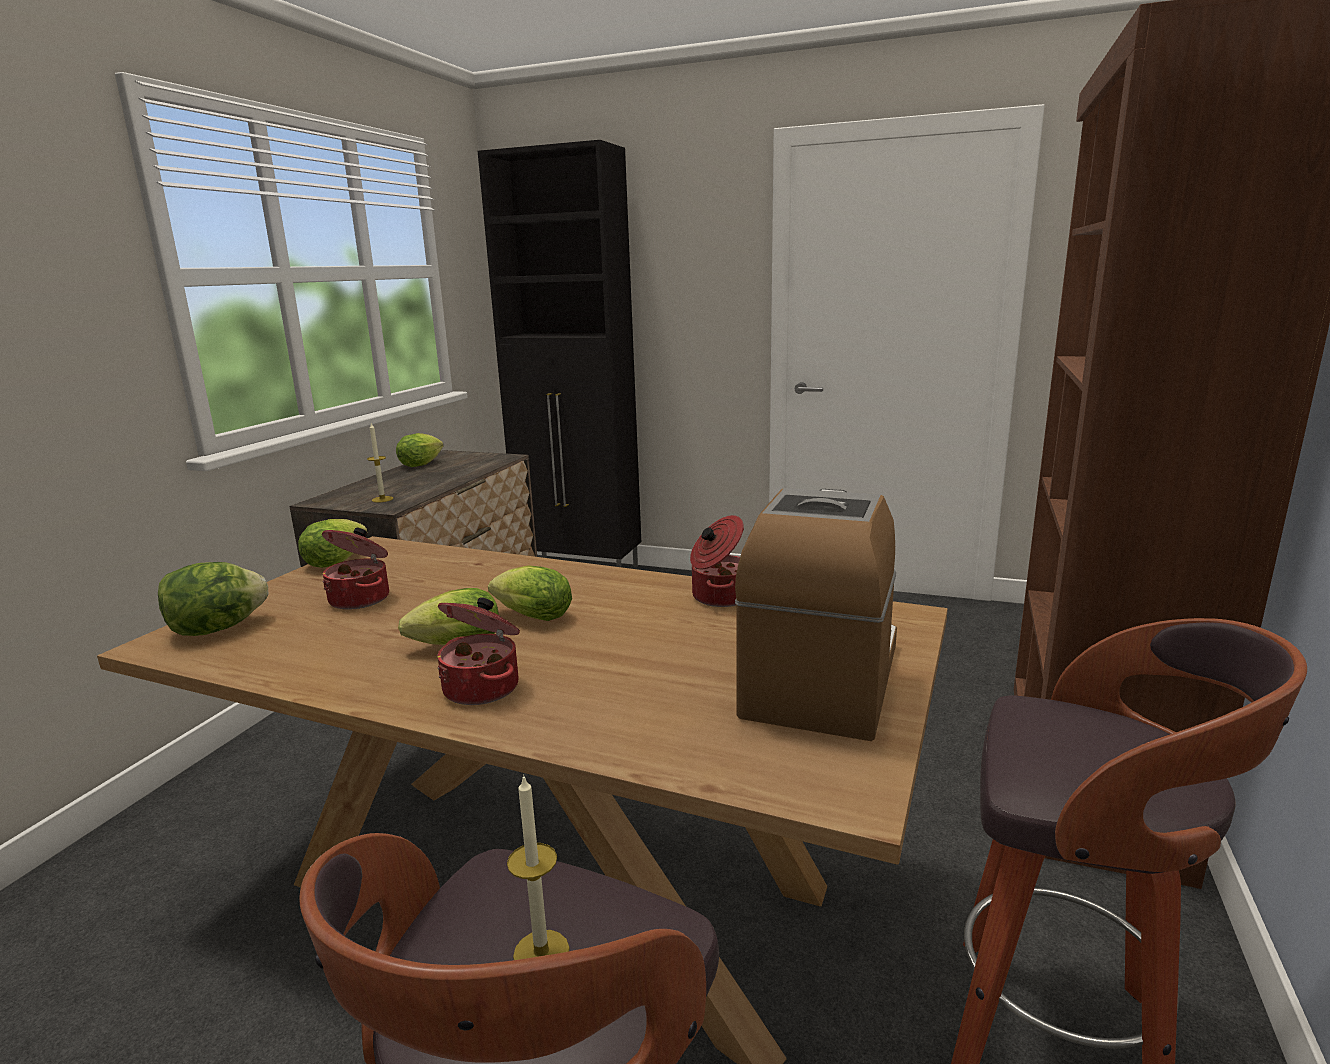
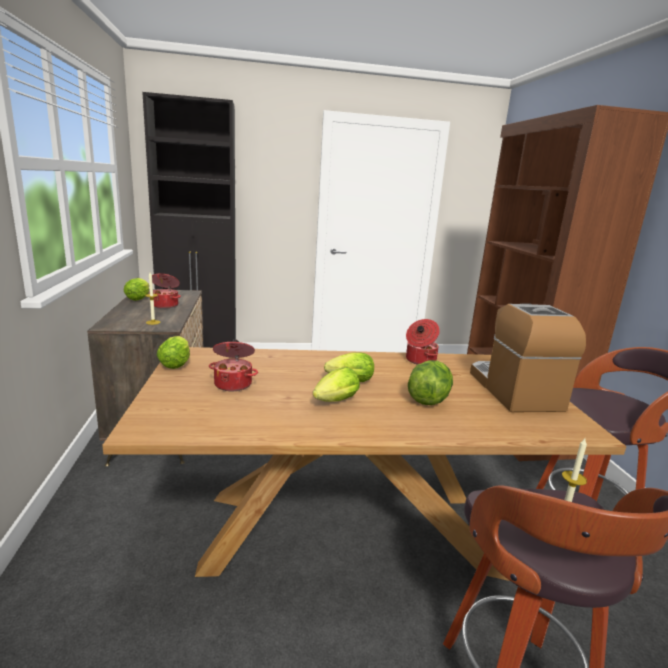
camera: 30 degrees left, 0 degrees up
lettuce [158,562,268,636] -> lettuce moved to [408,360,453,405]
cooking pot [438,597,520,705] -> cooking pot moved to [149,273,181,309]

